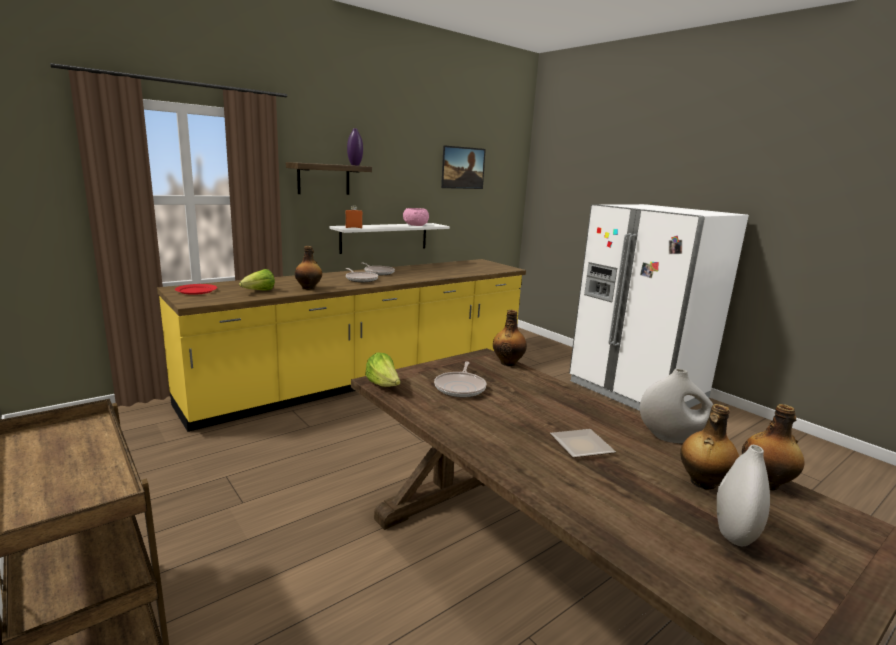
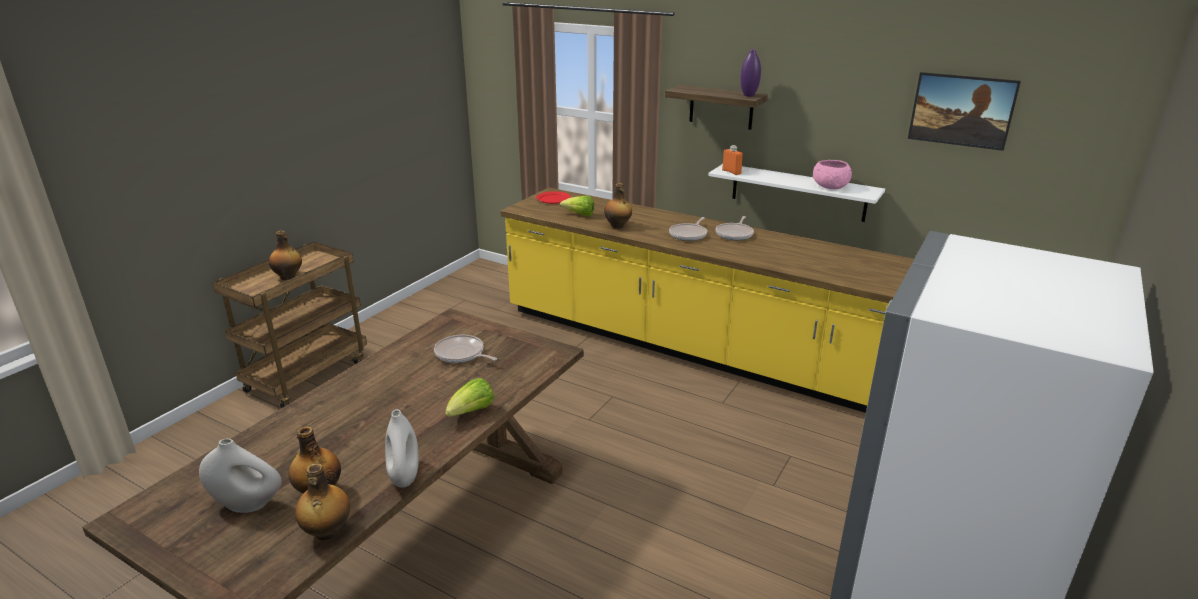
camera: 70 degrees right, 10 degrees up
lettuce [365,352,401,387] -> lettuce moved to [445,378,494,417]
frying pan [434,362,486,397] -> frying pan turned 45 degrees clockwise [434,335,497,363]
bottle [493,310,527,366] -> bottle moved to [269,230,302,280]
plate [550,429,616,458] -> none

